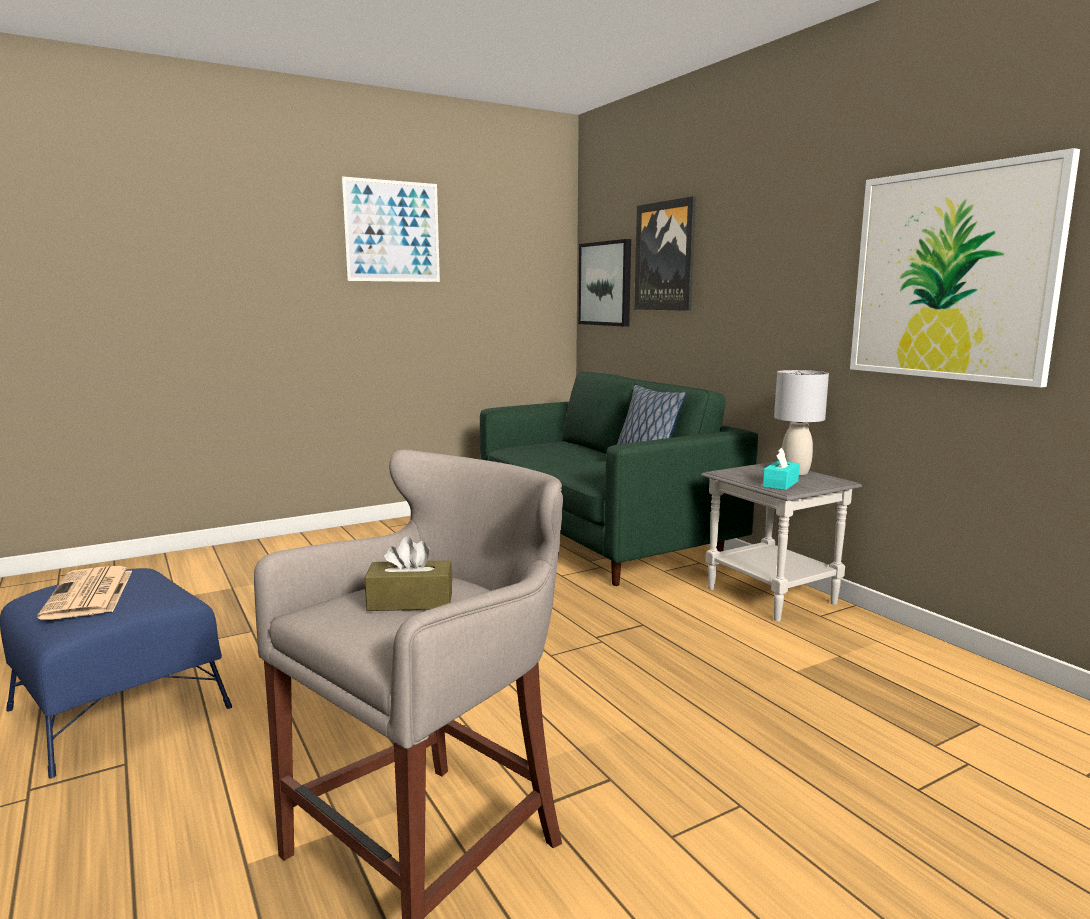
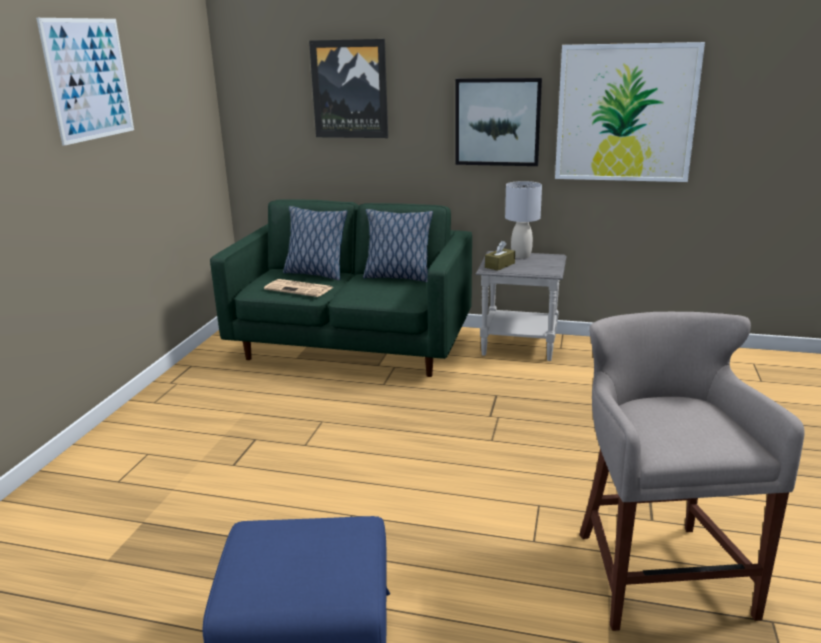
camera: 45 degrees left, 10 degrees up
newspaper [37,566,132,620] -> newspaper moved to [264,279,333,297]
brown tissue box [365,536,453,611] -> brown tissue box moved to [485,241,515,271]
picture [578,239,631,326] -> picture moved to [455,78,542,166]
turquoise tissue box [763,448,800,490] -> none
none -> pillow [283,206,348,280]

